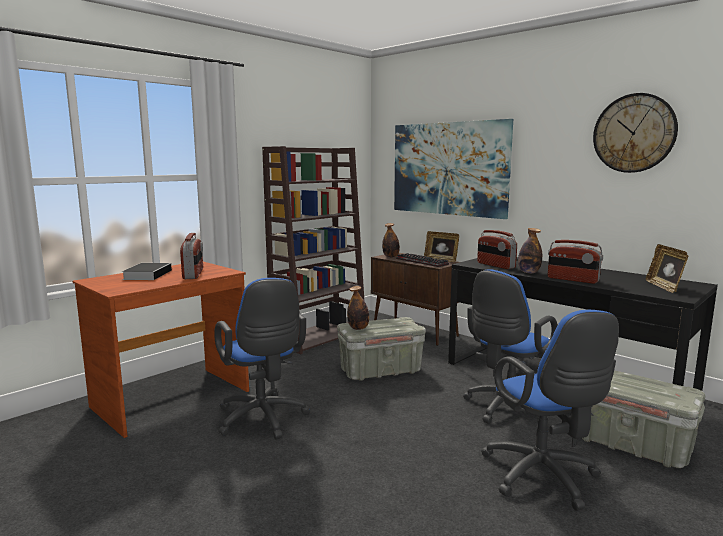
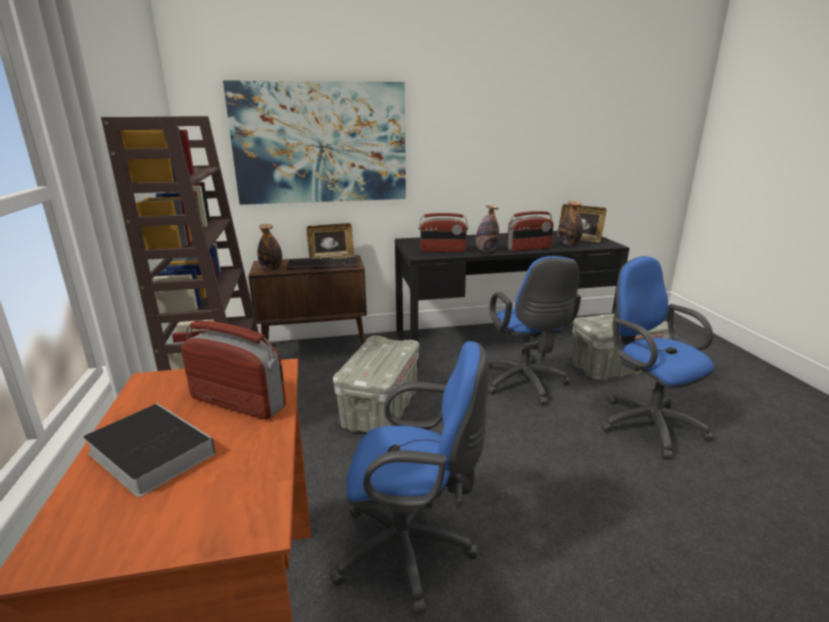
camera: 55 degrees left, 10 degrees up
bottle [347,286,369,330] -> bottle moved to [559,201,583,246]
blue office chair [481,310,619,511] -> blue office chair turned 135 degrees counterclockwise [601,256,714,460]
wall clock [593,93,678,173] -> none

